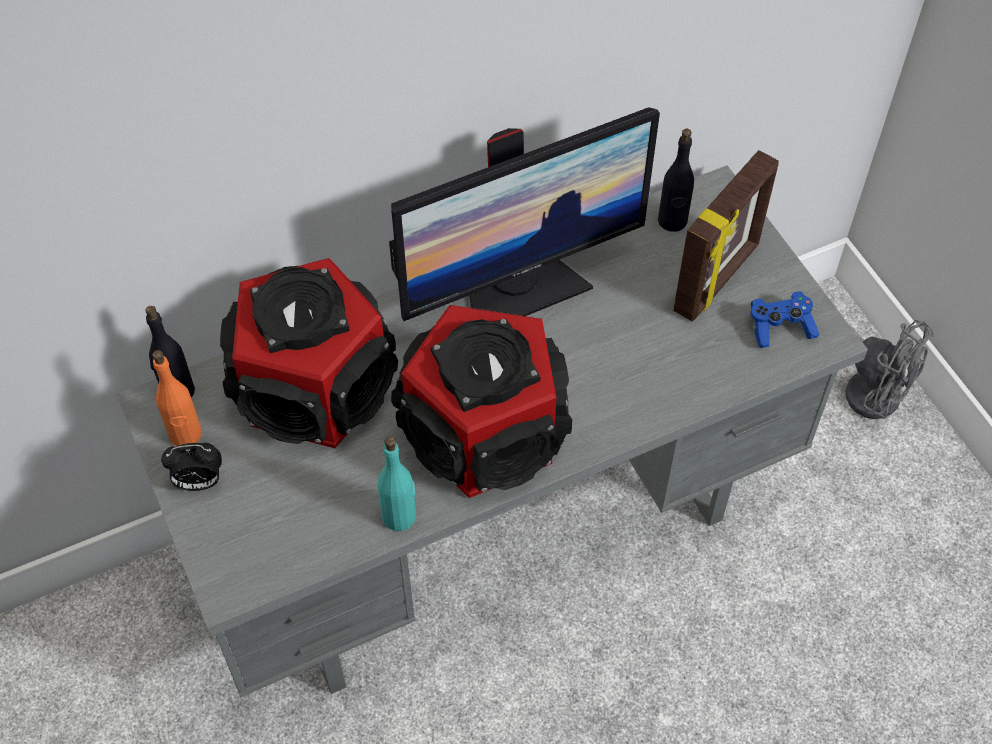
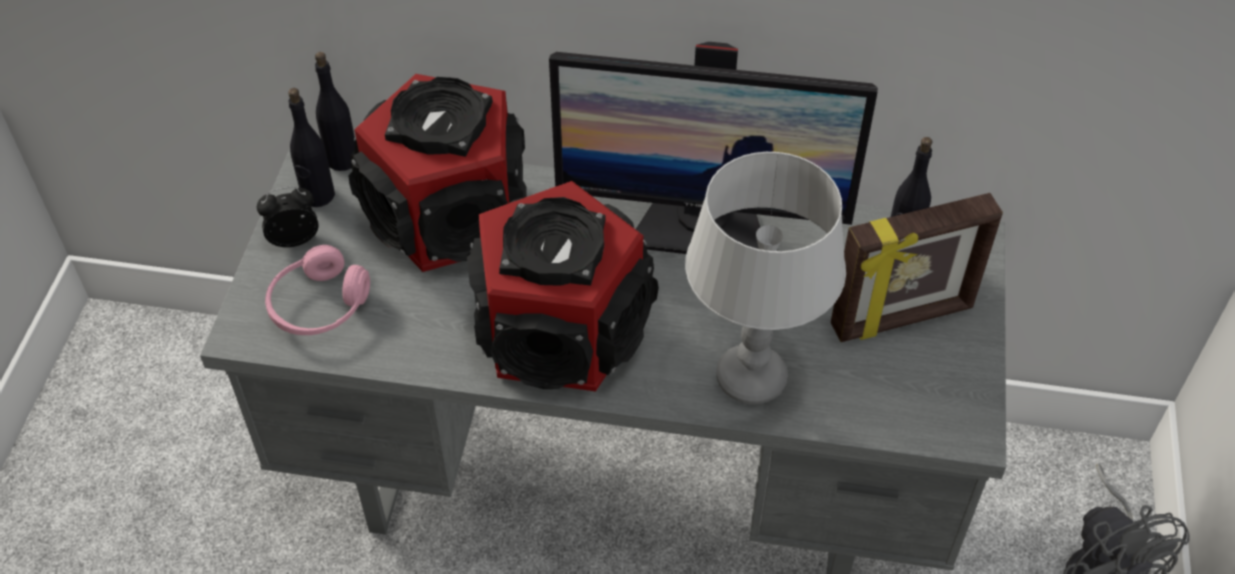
camera: 35 degrees right, 5 degrees down
orange bottle [152,350,202,446] -> black bottle [288,88,335,207]
alarm clock [161,443,222,491] -> alarm clock turned 135 degrees clockwise [257,187,319,247]
turquoise bottle [378,436,416,531] -> none
blue game controller [750,291,819,348] -> none
none -> pink headphones [265,245,370,335]
none -> grey table lamp [685,152,846,404]

